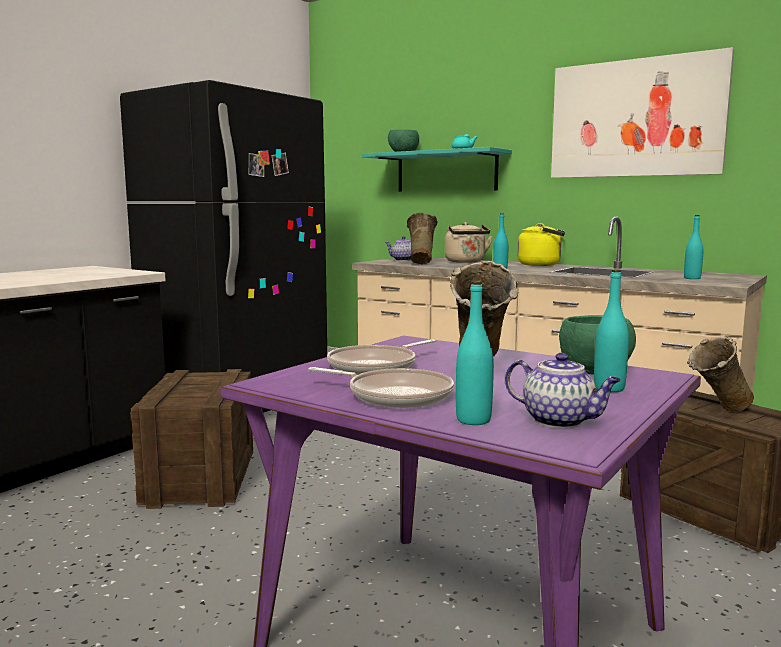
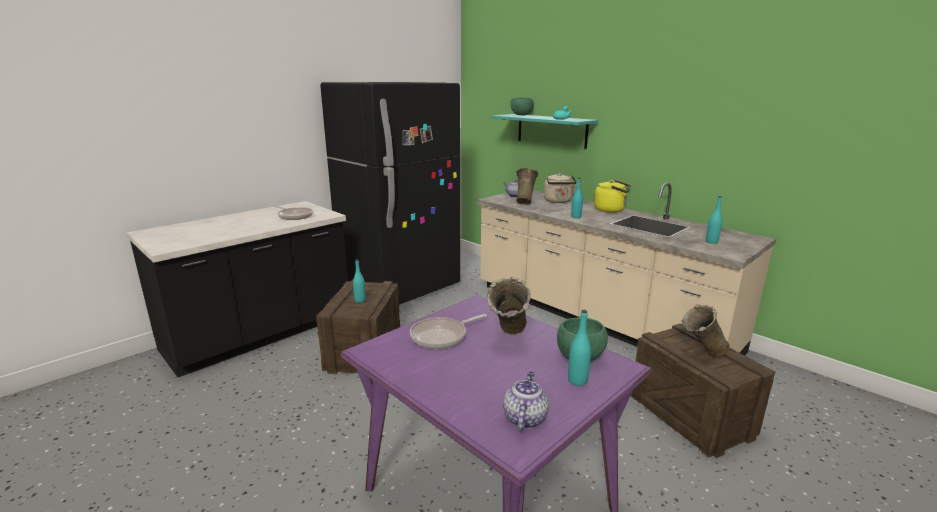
camera: 10 degrees right, 10 degrees up
frying pan [308,367,454,408] -> frying pan moved to [274,206,313,220]
turquoise bottle [456,281,494,425] -> turquoise bottle moved to [353,259,366,303]
teapot [505,353,621,428] -> teapot turned 120 degrees counterclockwise [503,371,549,431]
picture [551,47,734,178] -> none

